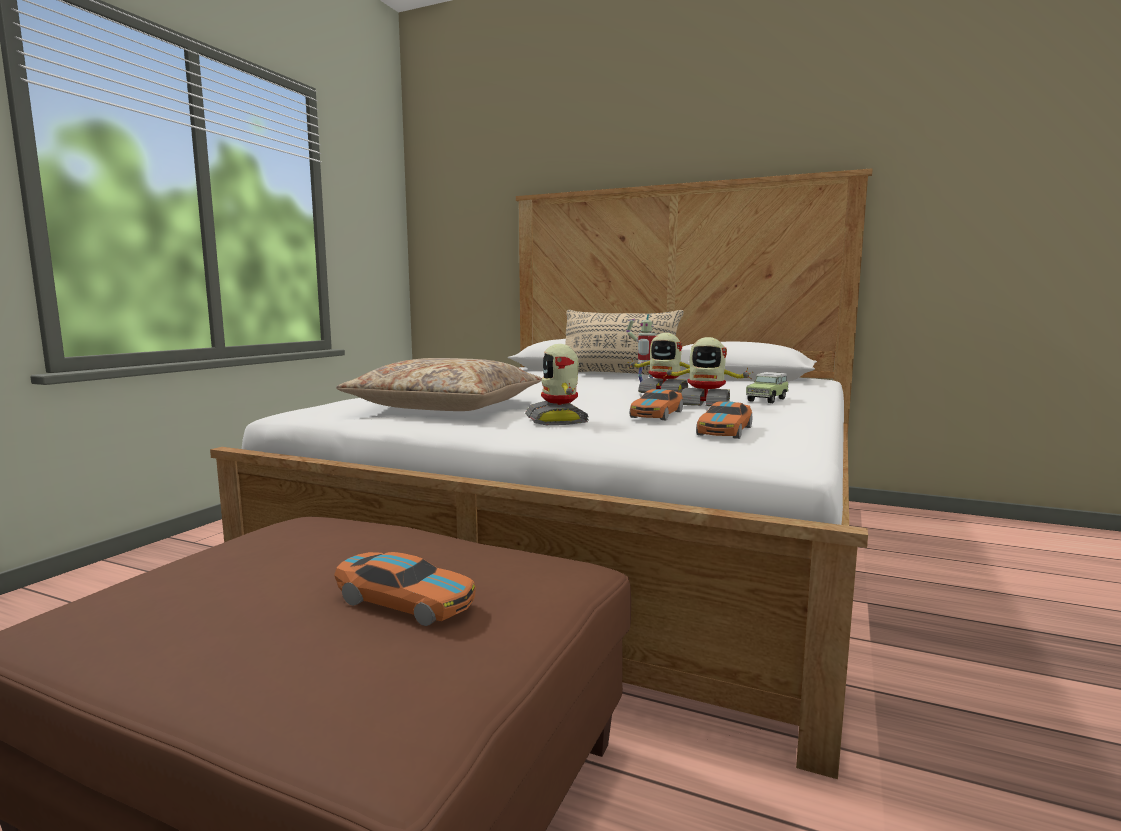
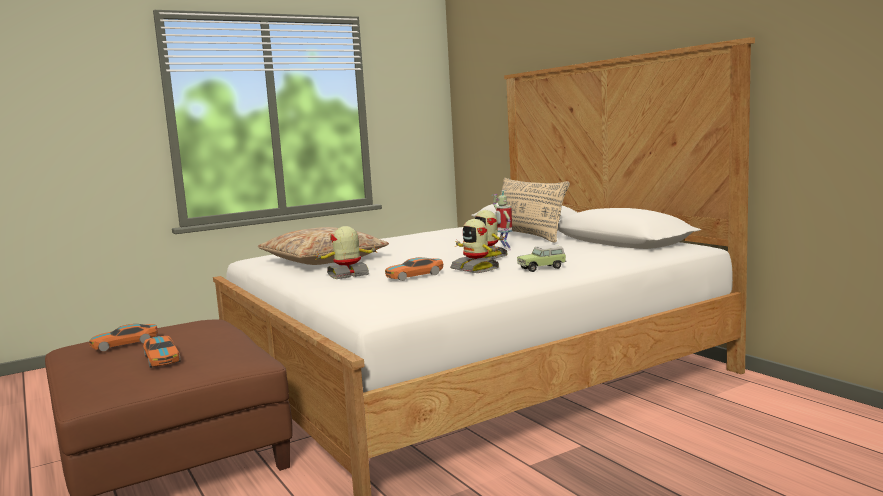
camera: 35 degrees right, 0 degrees up
toy robot [525,344,589,425] -> toy robot turned 45 degrees clockwise [314,226,379,279]
toy car [696,402,752,439] -> toy car moved to [89,324,158,351]

